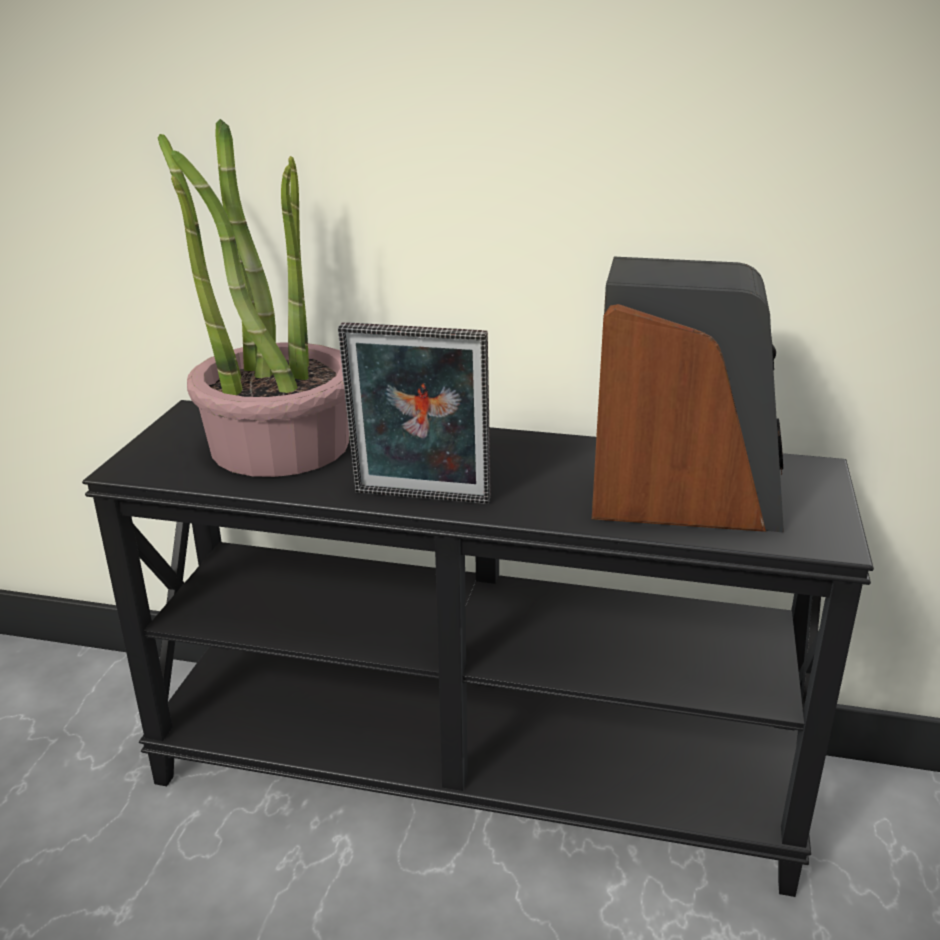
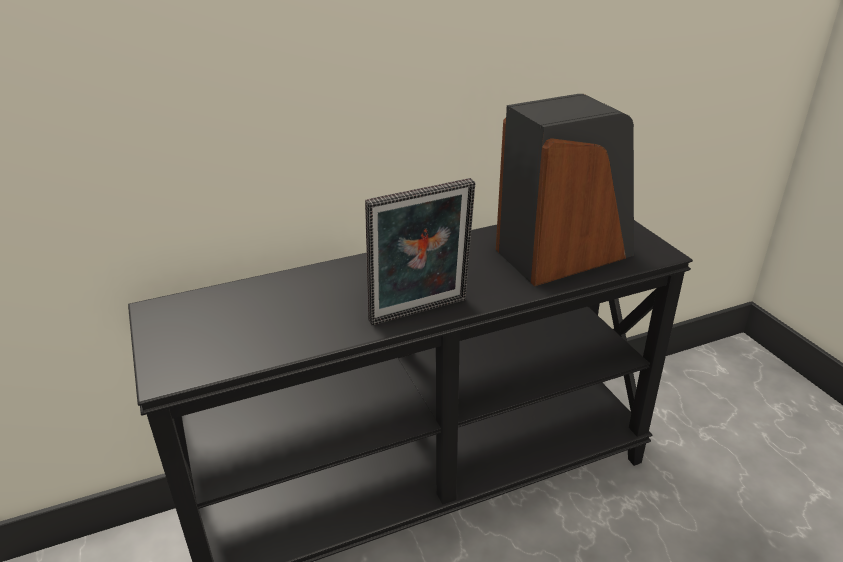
camera: 35 degrees left, 5 degrees up
potted plant [158,119,349,477] -> none

